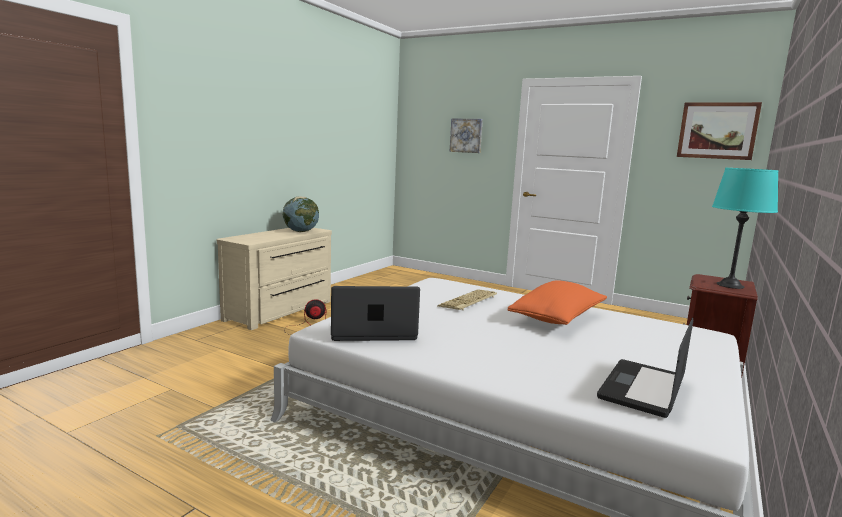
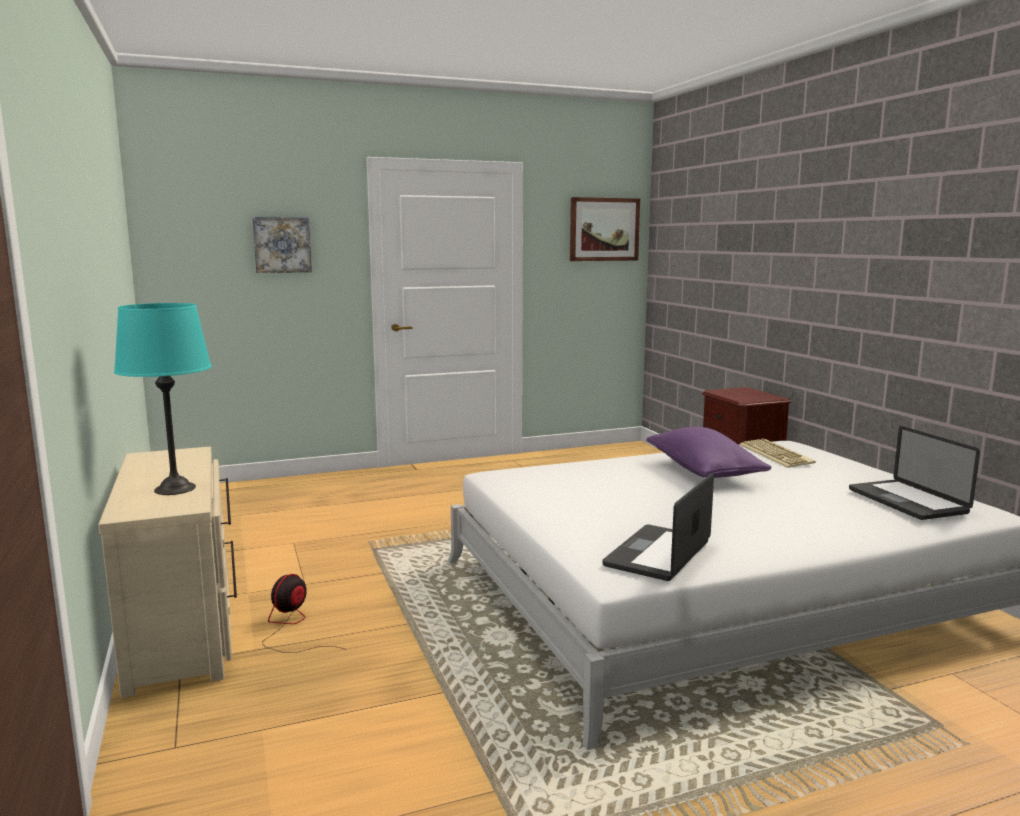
camera: 50 degrees left, 0 degrees up
globe [283,197,319,232] -> none
keyboard [437,289,497,310] -> keyboard moved to [739,439,816,468]
orange pillow [507,280,607,325] -> purple pillow [646,427,772,478]
turquoise table lamp [712,168,779,289] -> turquoise table lamp moved to [114,303,212,495]

